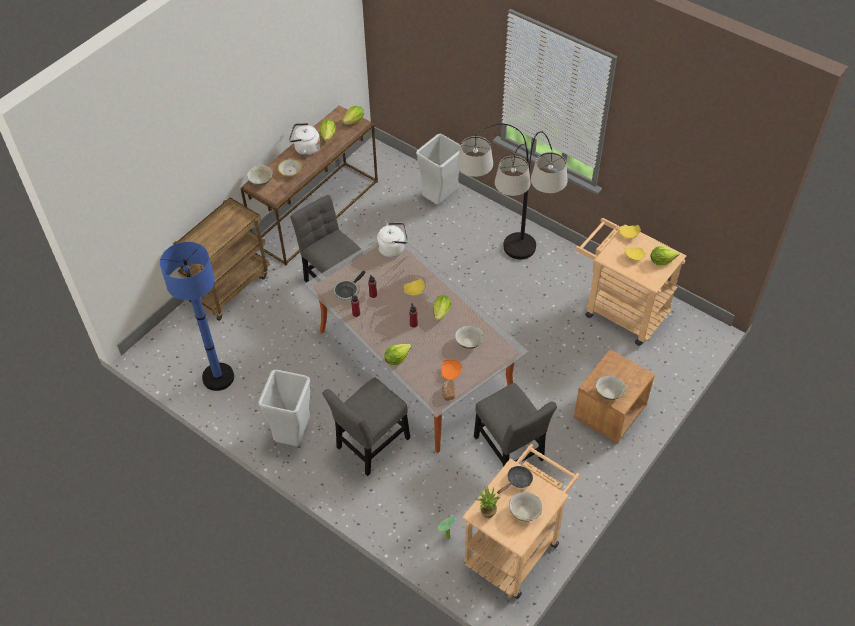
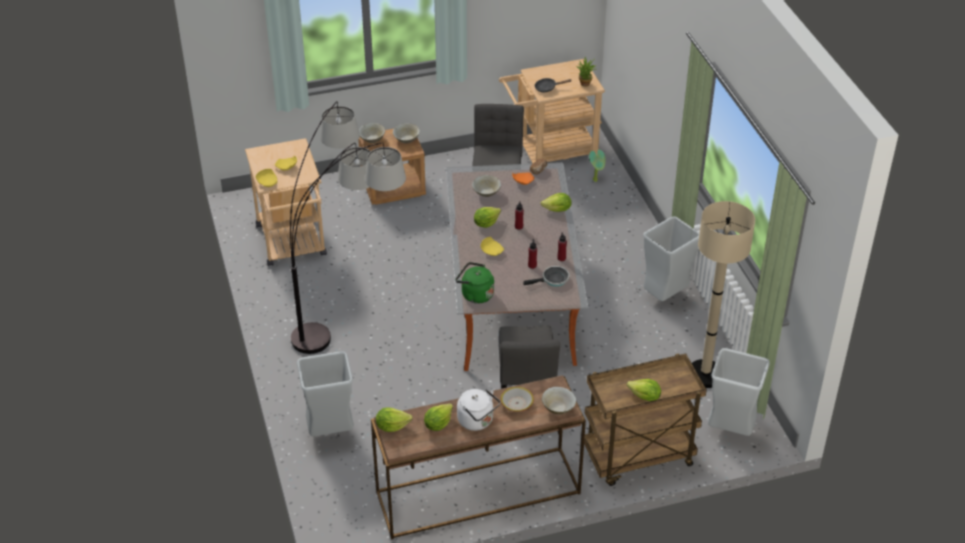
camera: 145 degrees left, 10 degrees down
blue floor lamp [160,242,234,391] -> beige floor lamp [692,201,755,388]
grey chair [322,377,410,476] -> none
white kettle [377,223,408,257] -> green kettle [456,262,494,304]
beige bowl [509,492,542,521] -> beige bowl moved to [359,123,385,143]
lettuce [650,246,679,265] -> lettuce moved to [627,379,661,401]
none -> grey trash can [708,348,770,436]

